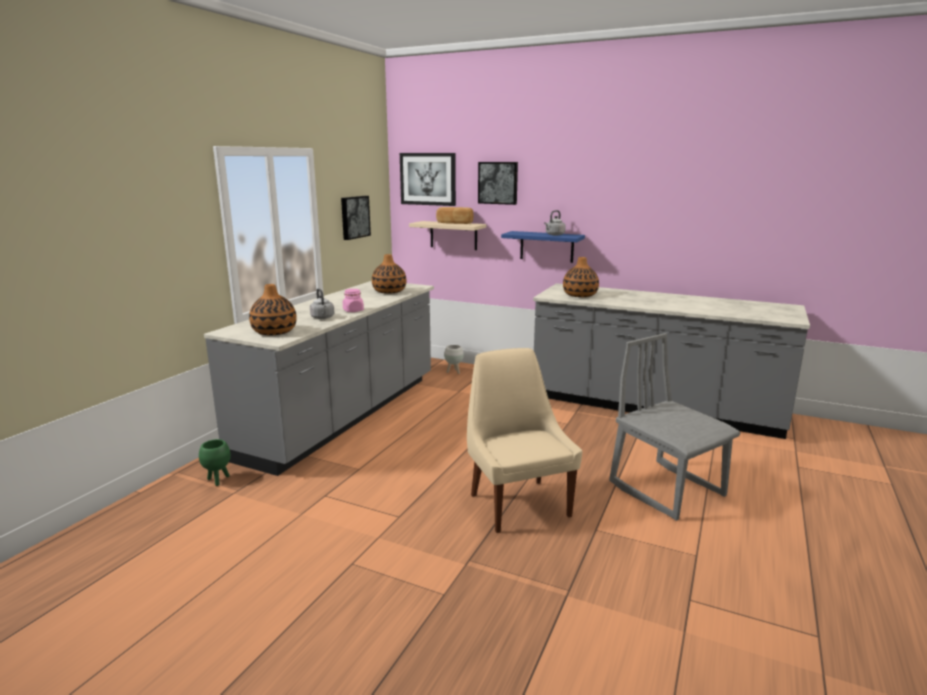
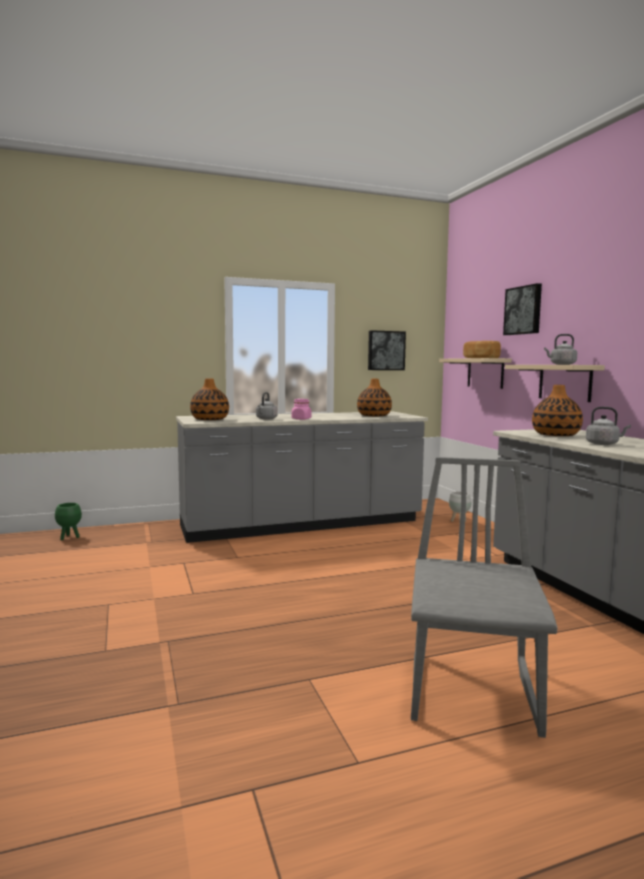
camera: 45 degrees right, 10 degrees down
green planter [199,439,231,486] -> green planter moved to [55,503,82,540]
picture [400,153,456,206] -> none
beige chair [467,348,583,533] -> none
blue shelf [501,231,585,263] -> beige shelf [505,365,605,402]
none -> grey kettle [586,407,631,445]

